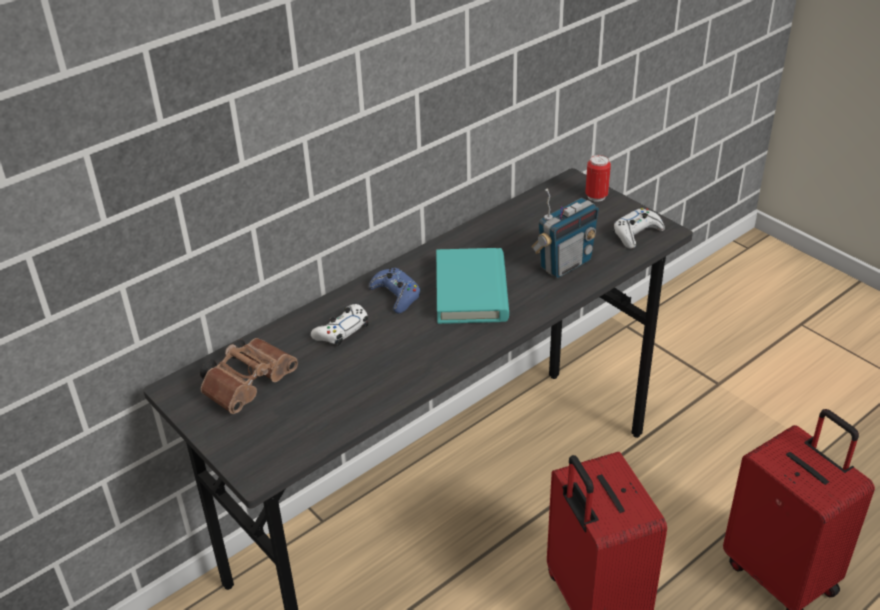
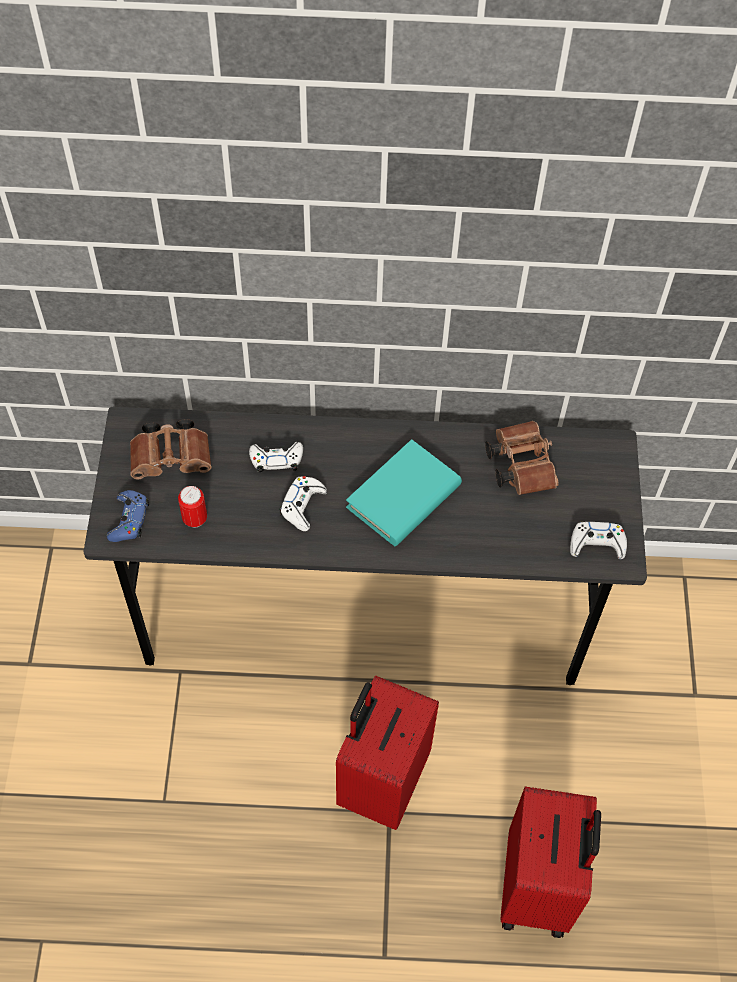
camera: 40 degrees right, 20 degrees up
blue game controller [369,268,421,313] -> blue game controller moved to [107,490,149,542]
radio [531,188,599,278] -> none
can [585,155,611,202] -> can moved to [178,486,207,527]
none -> white game controller [280,476,327,531]
none -> brown binoculars [485,421,559,495]

